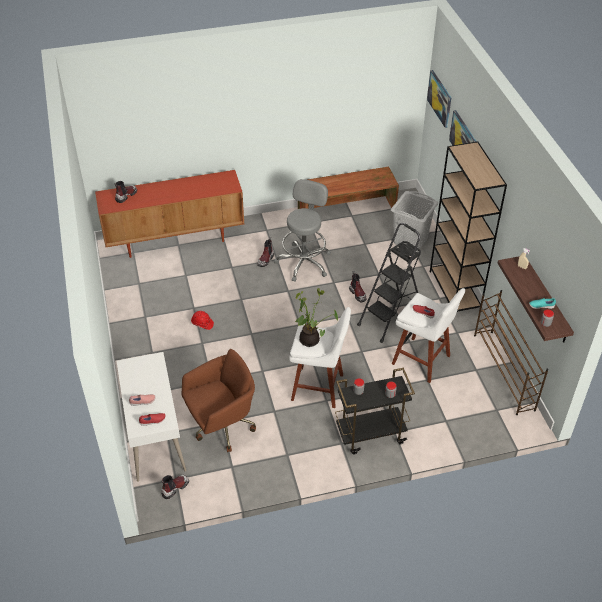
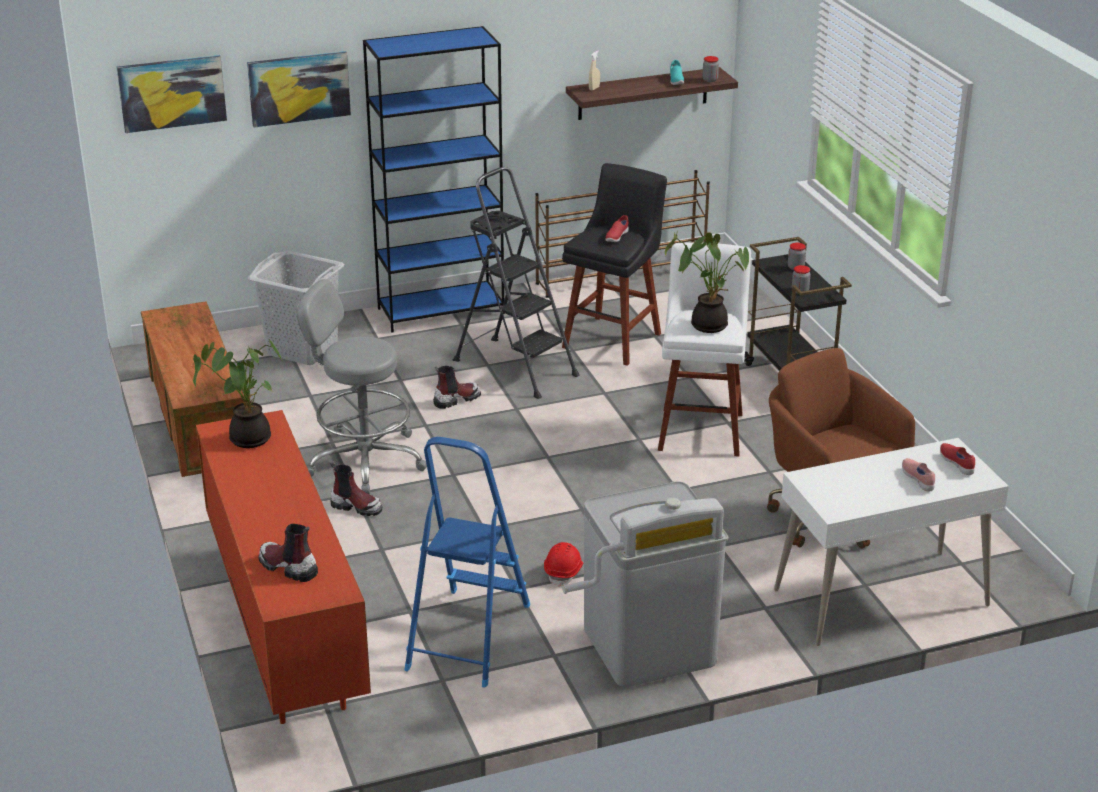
camera: 95 degrees left, 15 degrees down
boot [161,475,189,499] -> none
white stool [392,288,465,383] -> black stool [562,163,667,366]
beige bookcase [430,142,507,312] -> blue bookcase [363,26,505,333]
none -> potted plant [193,339,282,448]
none -> blue step ladder [404,437,530,688]
none -> grey washing machine [562,482,728,687]

